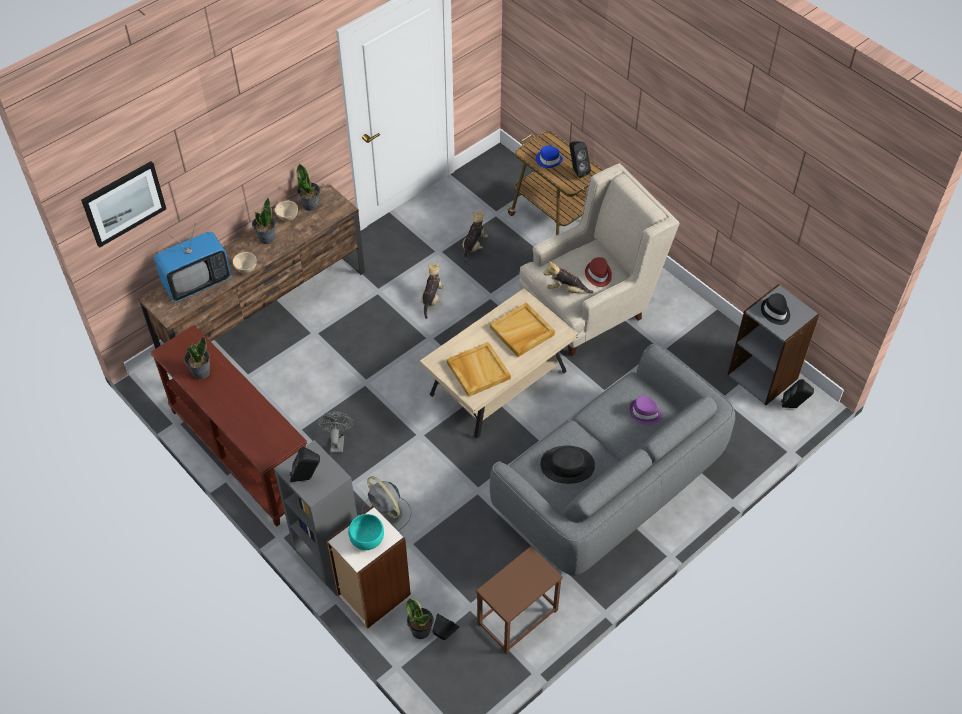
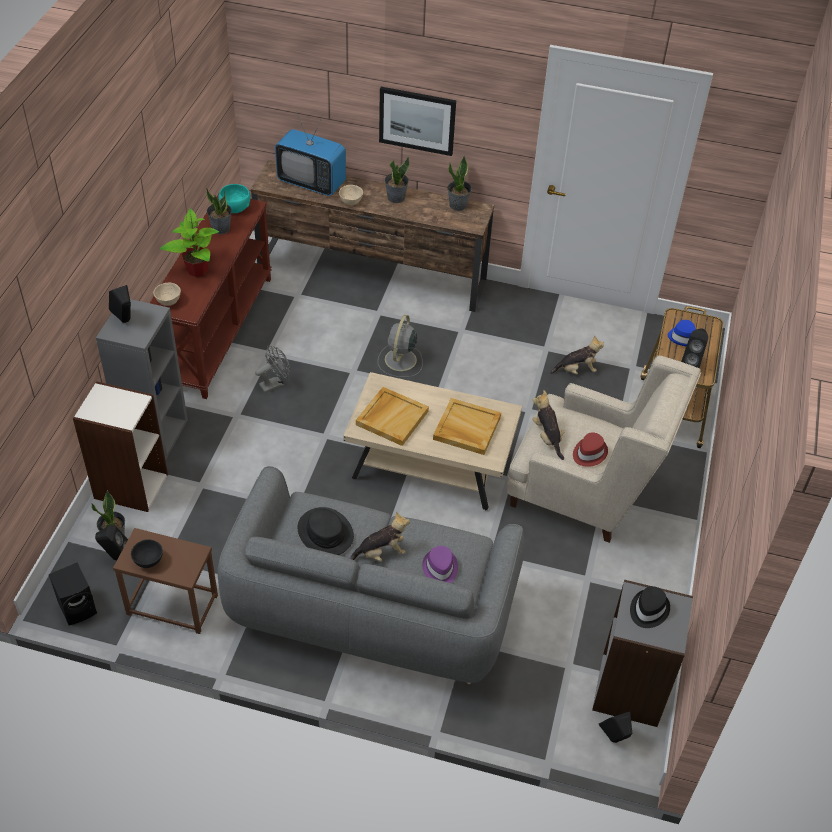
camera: 55 degrees right, 5 degrees down
picture [81,161,166,248] -> picture moved to [379,87,456,156]
beige bowl [275,201,298,221] -> beige bowl moved to [153,283,181,306]
turquoise bowl [348,514,384,550] -> turquoise bowl moved to [218,184,250,213]
grey fan [362,476,411,531] -> grey fan moved to [378,315,423,377]
plush toy [421,263,445,319] -> plush toy moved to [350,511,410,562]
none -> black speaker [49,563,97,626]
none -> black bowl [131,539,163,568]
none -> potted plant [160,208,219,277]

